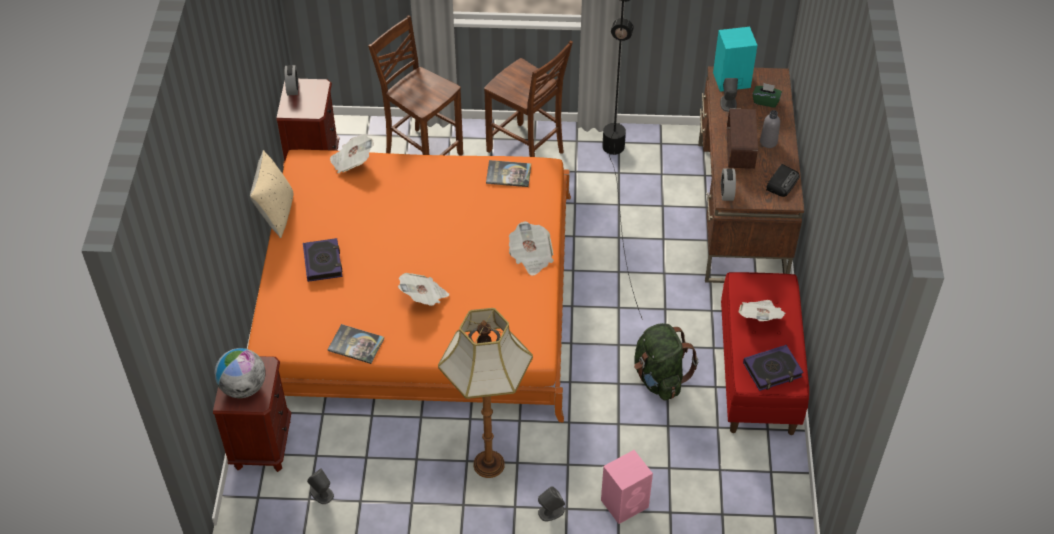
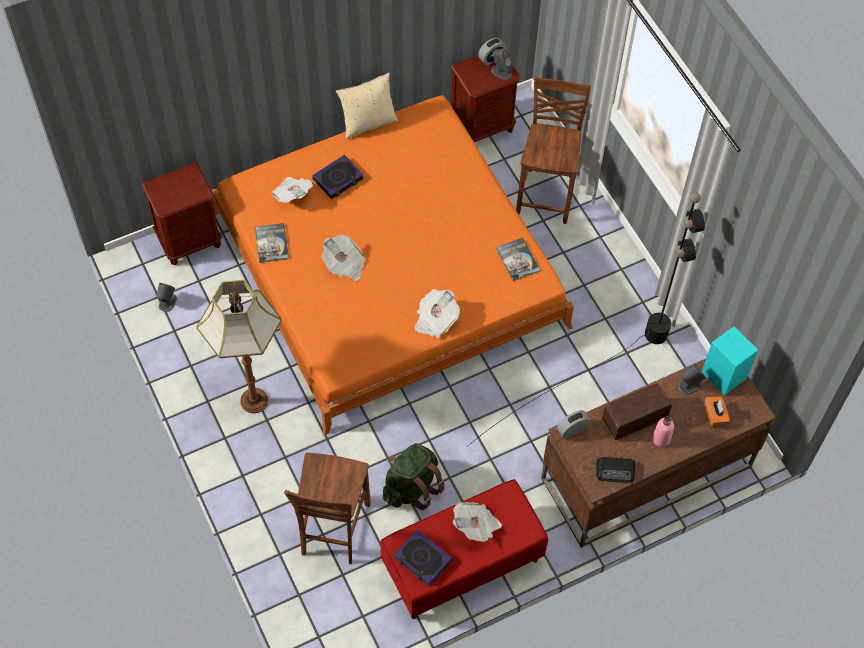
camera: 60 degrees right, 10 degrees up
globe [215,348,266,398] -> none
newspaper [330,134,374,173] -> newspaper moved to [272,177,313,203]
brown chair [484,41,573,157] -> brown chair moved to [284,453,371,564]
grey speaker [538,486,565,521] -> grey speaker moved to [491,49,514,80]
pink speaker [601,450,653,524] -> none
green tissue box [753,83,782,108] -> orange tissue box [705,396,730,427]
grey bottle [760,110,780,148] -> pink bottle [652,416,674,447]

